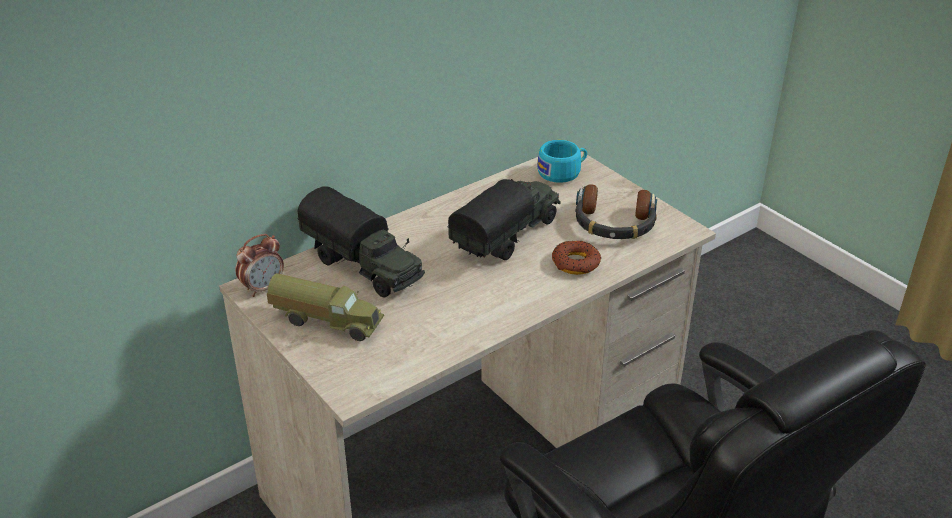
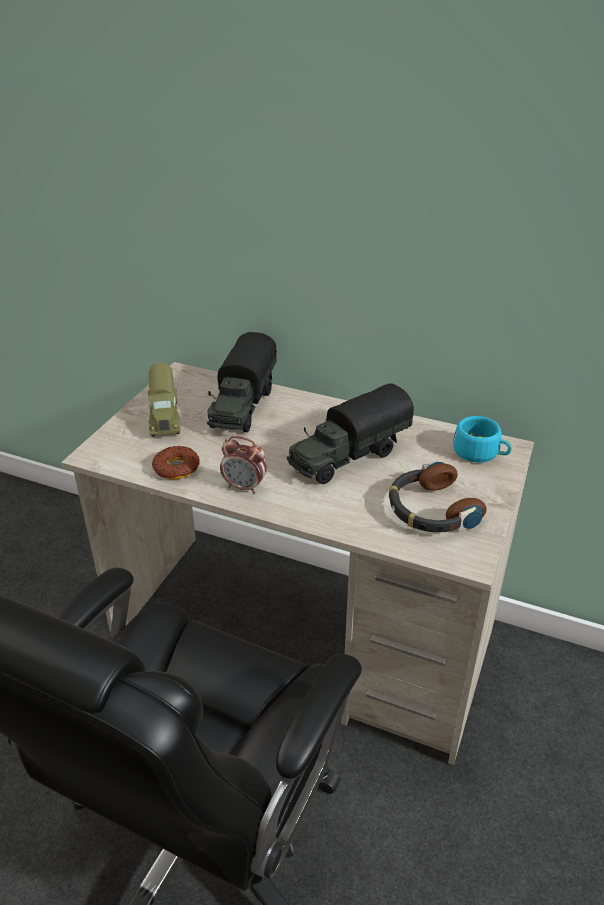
camera: 60 degrees right, 0 degrees up
alarm clock [235,234,284,297] -> alarm clock moved to [220,436,267,494]
toy truck [448,179,561,260] -> toy truck turned 135 degrees clockwise [287,384,414,484]
donut [552,241,601,275] -> donut moved to [152,446,200,480]

